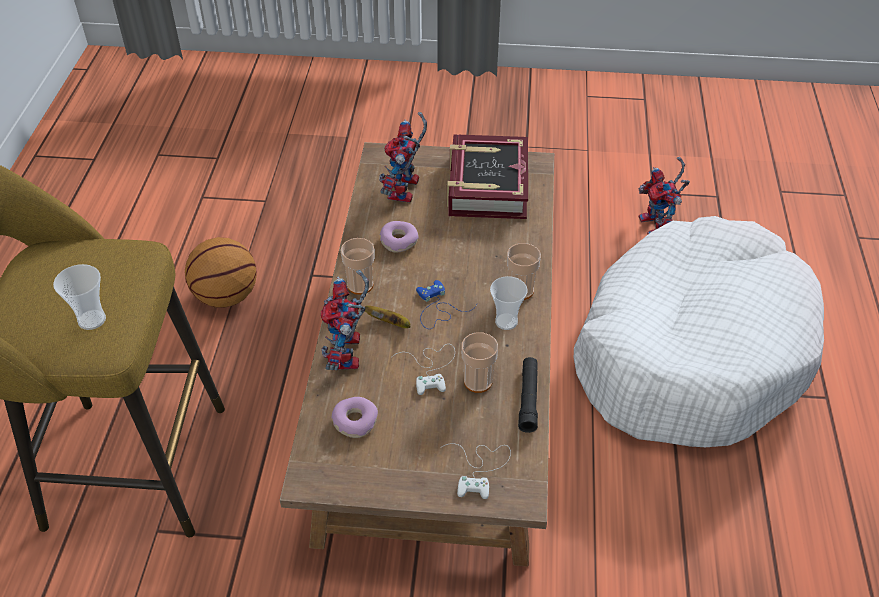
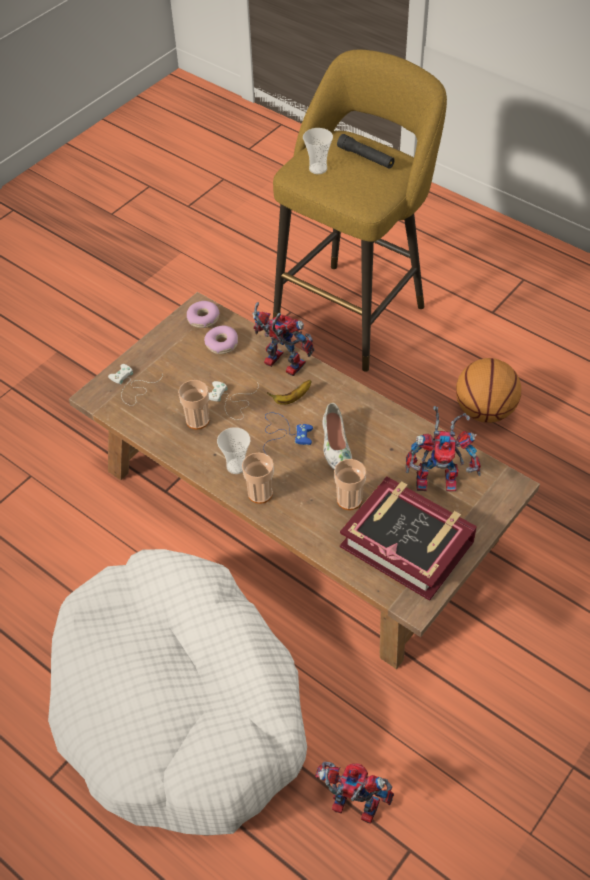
camera: 125 degrees right, 5 degrees up
cup [341,238,375,295] -> cup moved to [334,459,366,510]
toy robot [379,112,427,203] -> toy robot turned 135 degrees clockwise [406,406,481,492]
donut [380,221,419,253] -> donut moved to [187,301,220,328]
black flashlight [518,357,538,433] -> black flashlight moved to [337,134,395,169]
none -> white shoe [322,403,352,469]

